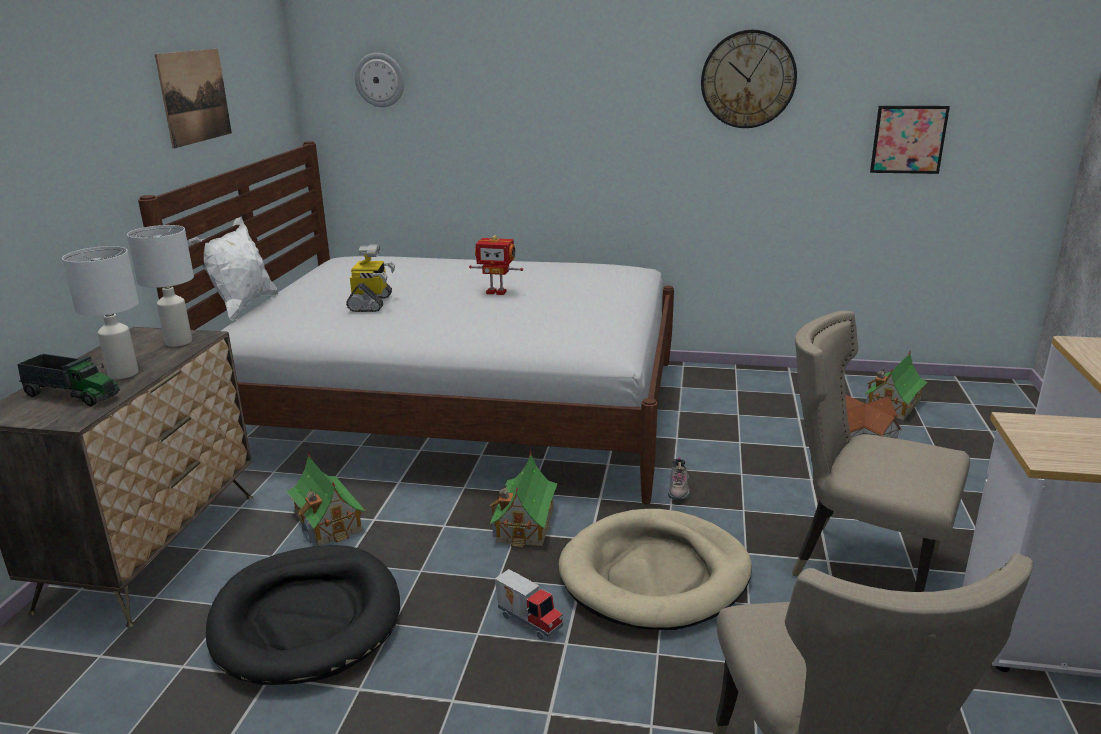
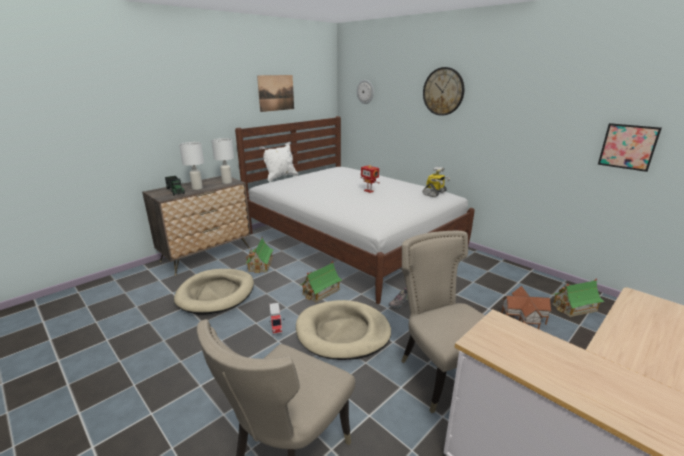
camera: 35 degrees right, 0 degrees up
black dog bed [206,545,400,685] -> beige dog bed [174,269,254,315]
toy robot [346,244,395,312] -> toy robot moved to [422,167,450,197]
wall clock [701,30,797,128] -> wall clock moved to [423,67,464,116]

